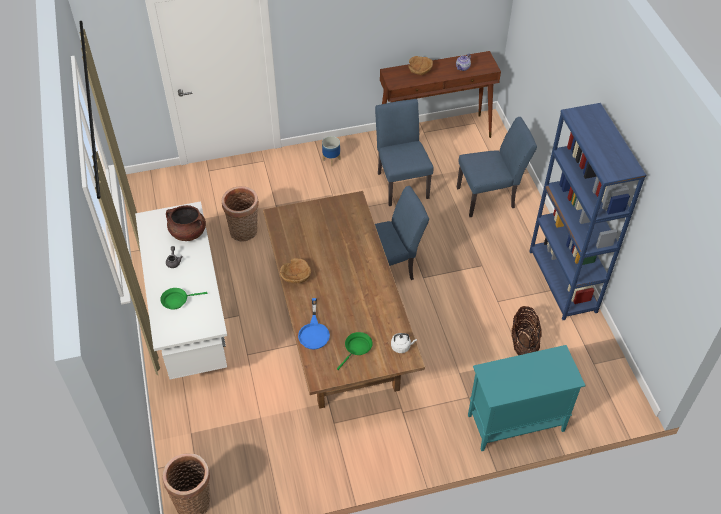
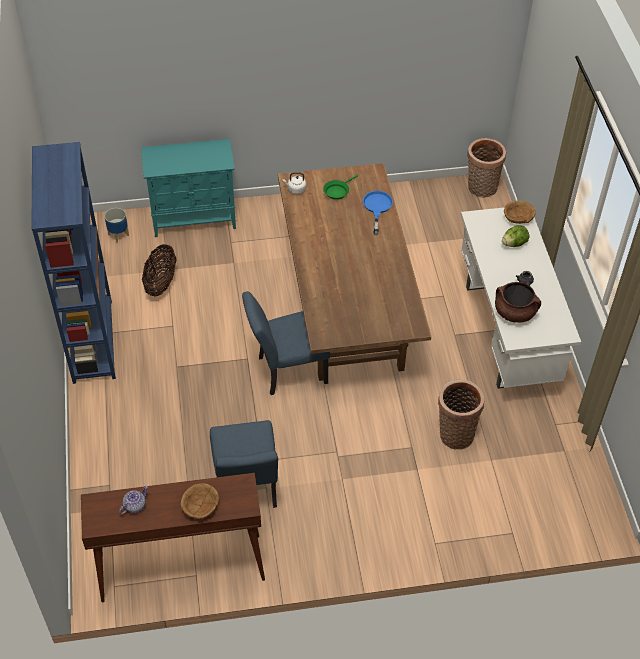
camera: 175 degrees left, 0 degrees up
green frying pan [160,288,208,310] -> lettuce [502,225,529,247]
brown bowl [280,258,311,283] -> brown bowl moved to [504,201,536,224]
planter [322,136,340,166] -> planter moved to [105,208,129,243]
blue chair [457,117,537,217] -> none

